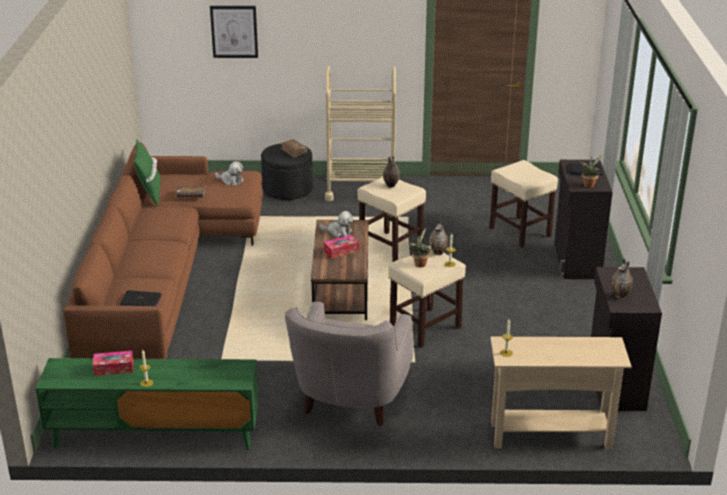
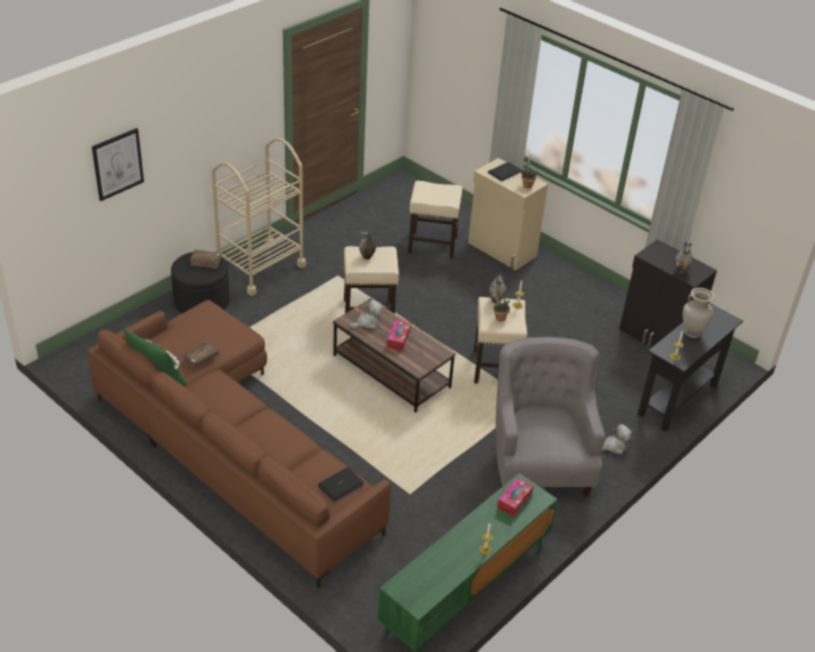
camera: 50 degrees left, 10 degrees up
tissue box [93,351,134,376] -> tissue box moved to [497,477,534,517]
plush toy [215,161,244,185] -> plush toy moved to [602,424,632,454]
grey armchair [285,302,413,426] -> grey armchair turned 150 degrees counterclockwise [496,337,605,497]
beige console table [490,337,632,449] -> black console table [637,303,743,432]
black cabinet [554,160,613,279] -> beige cabinet [468,158,548,270]
none -> beige vase [683,288,714,338]

